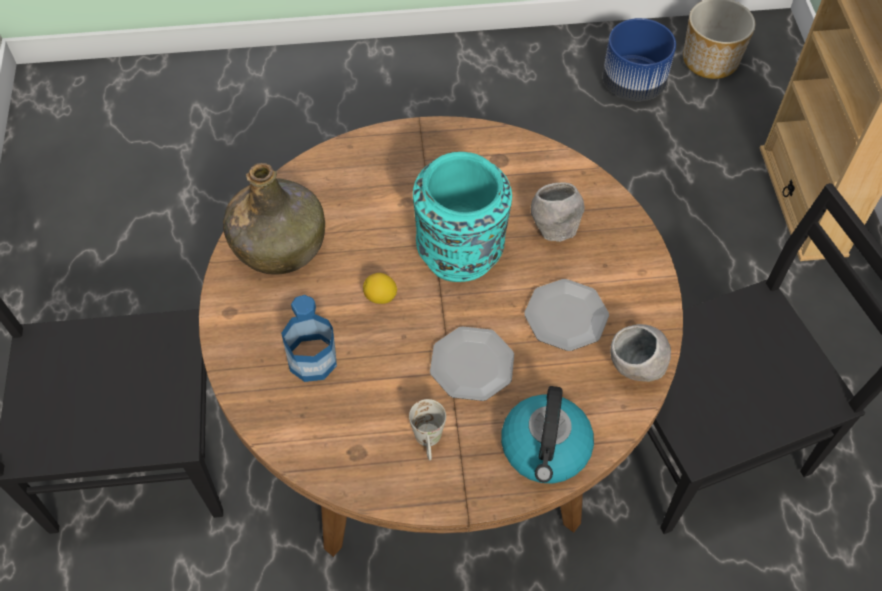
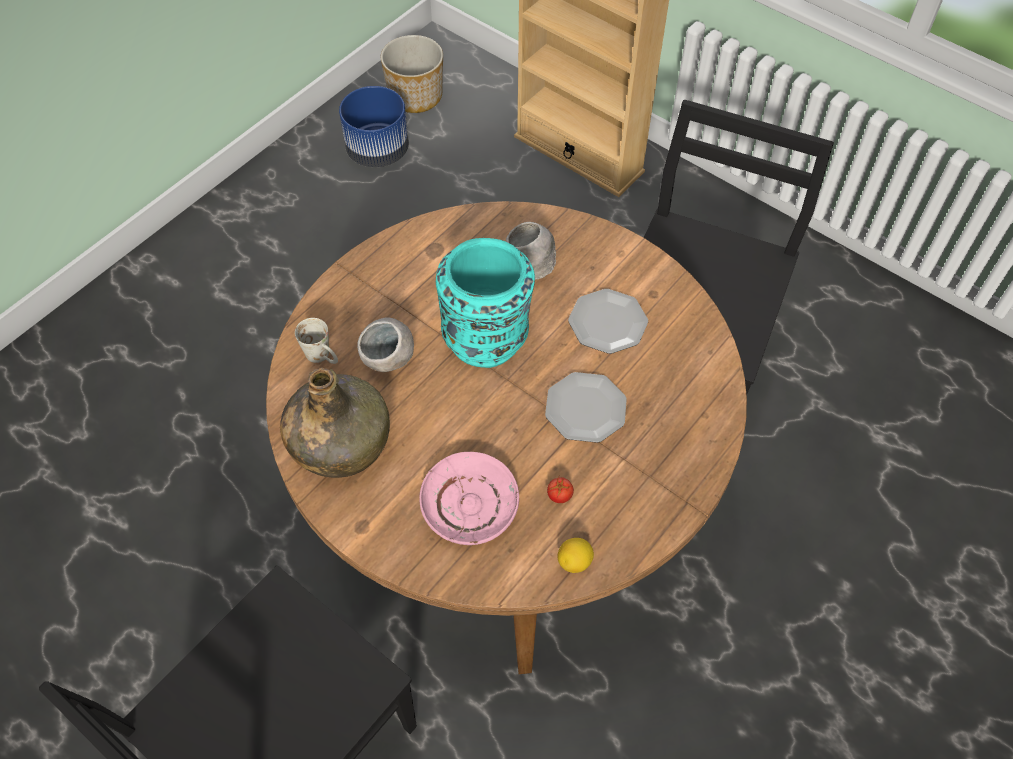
camera: 45 degrees left, 0 degrees up
bottle [281,295,337,382] -> pink plate [419,452,519,545]
lemon [363,273,397,304] -> lemon moved to [558,538,594,573]
white mug [409,399,446,460] -> white mug moved to [295,318,338,364]
kettle [501,386,594,484] -> none
grey bowl [610,324,671,382] -> grey bowl moved to [357,317,414,372]
none -> tomato [547,477,574,503]

